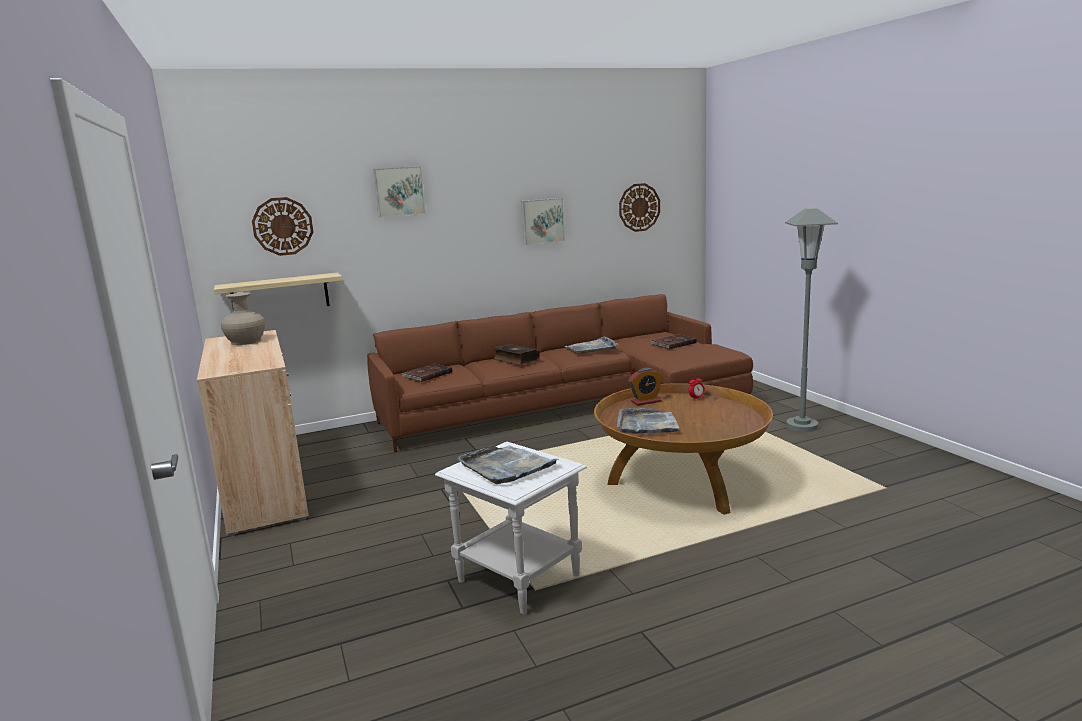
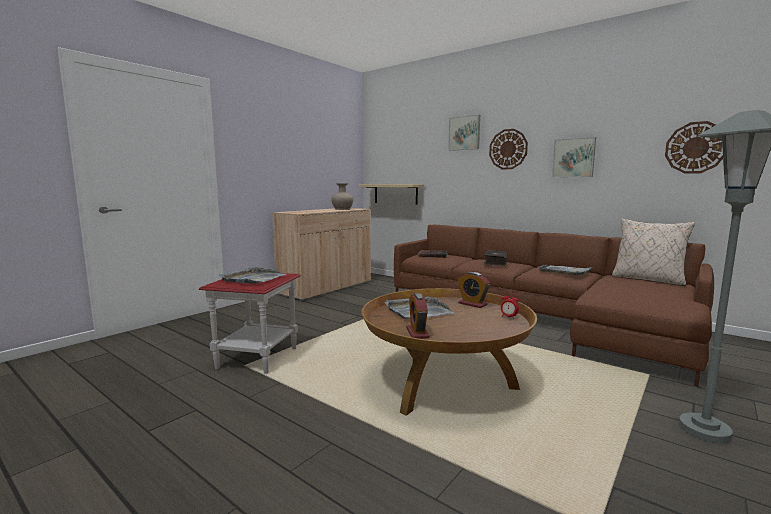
camera: 60 degrees right, 5 degrees down
wall clock [252,197,313,256] -> wall clock moved to [489,129,528,169]
white side table [435,442,587,615] -> red side table [199,273,301,374]
brown book [651,334,697,349] -> none
none -> alarm clock [406,293,430,339]
none -> beige pillow [612,219,695,286]

